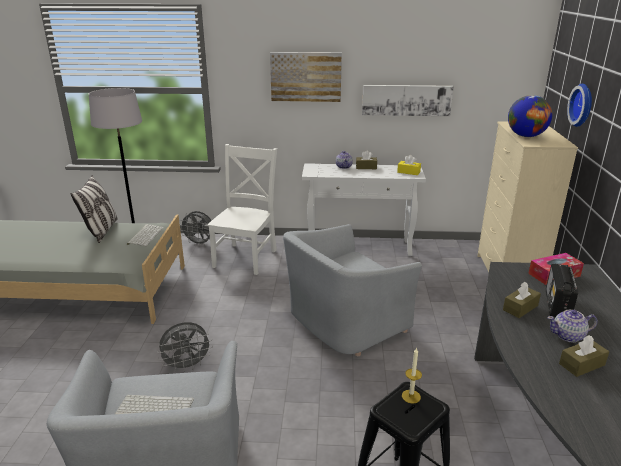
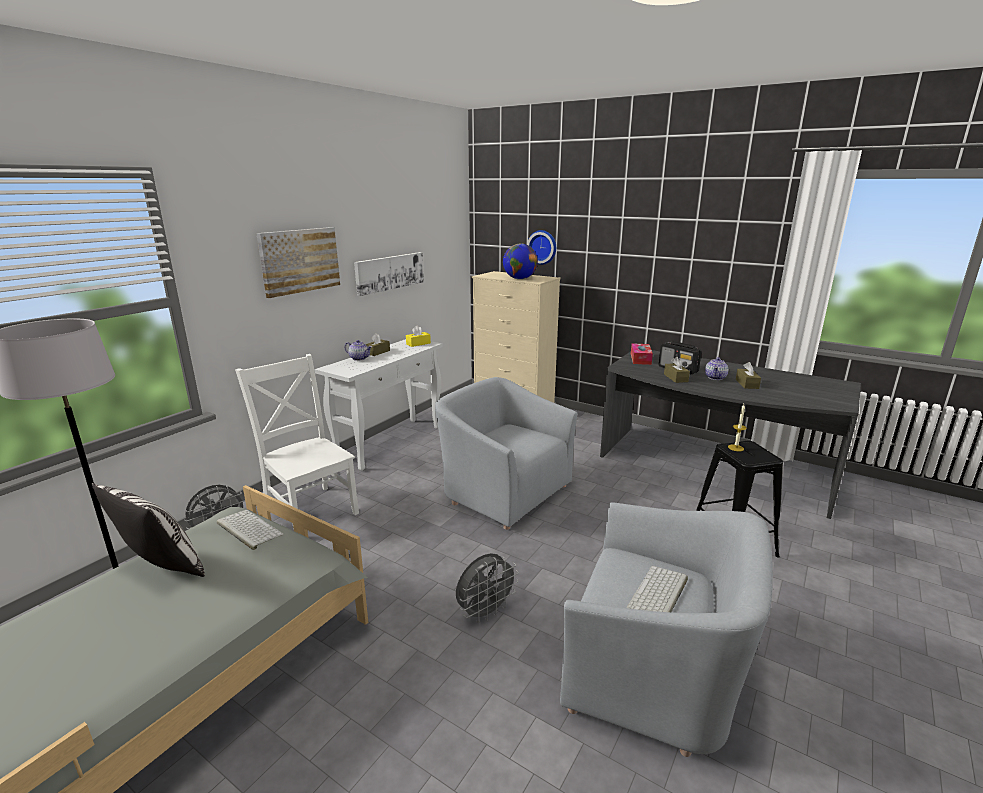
camera: 60 degrees left, 5 degrees down
grey fan [157,322,213,372] -> grey fan turned 45 degrees clockwise [456,553,519,623]
grey armchair [283,224,422,356] -> grey armchair turned 135 degrees clockwise [435,377,578,530]

